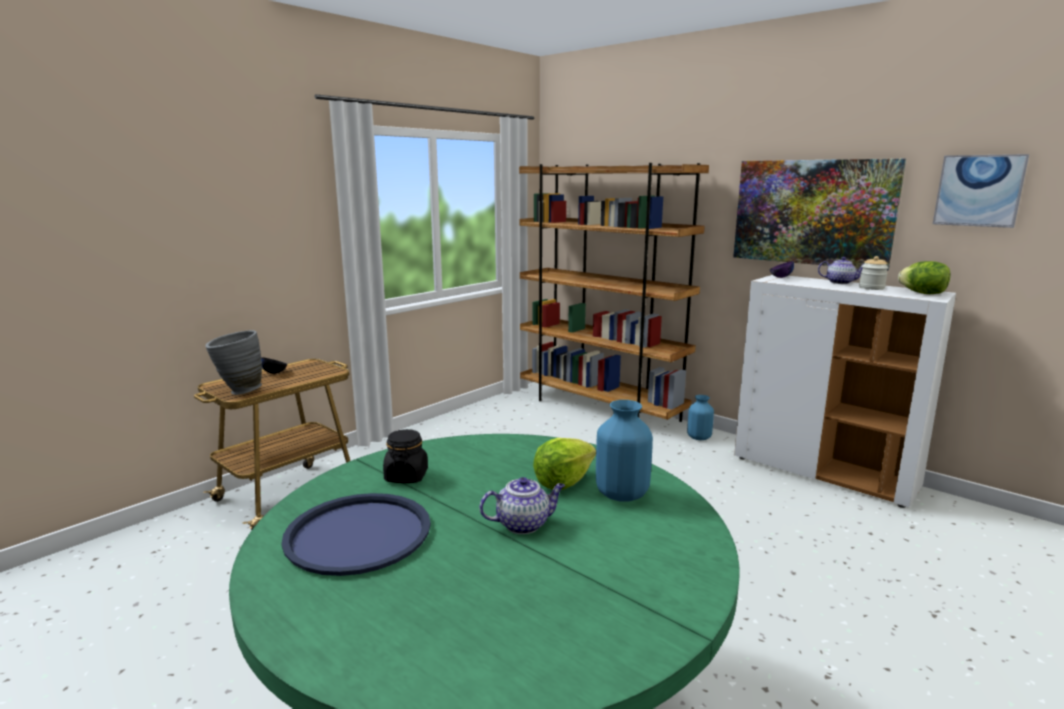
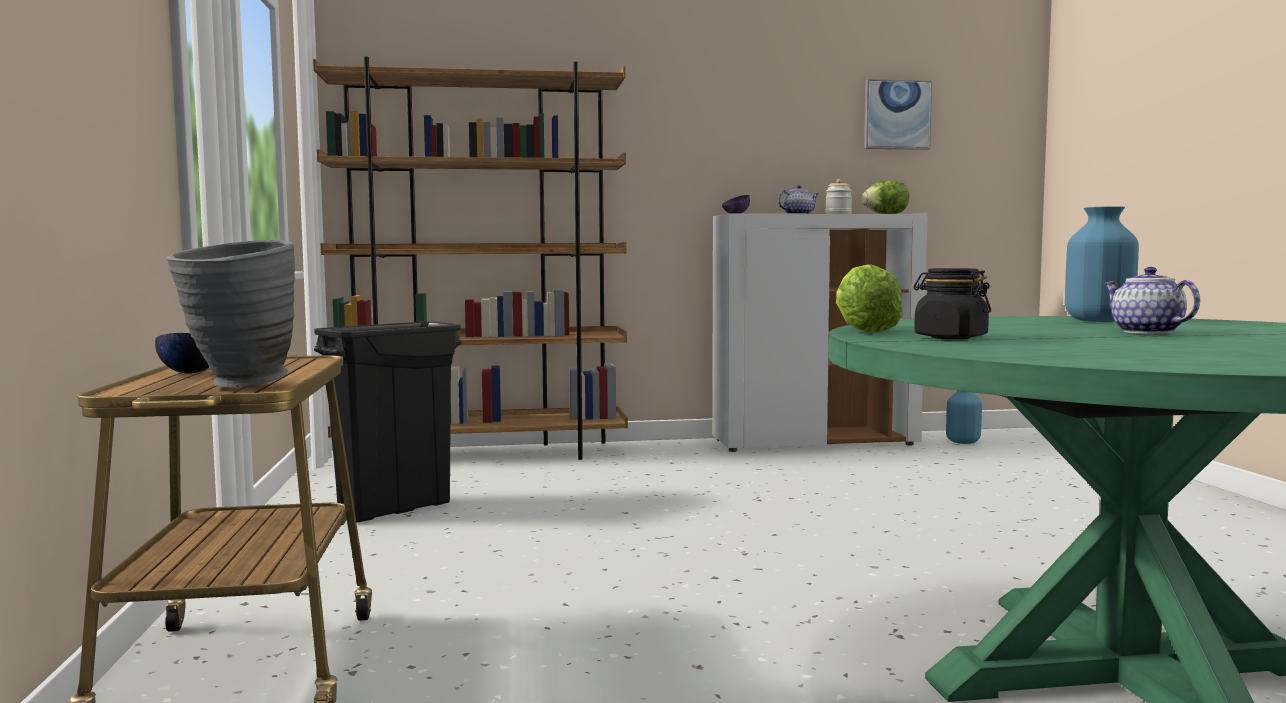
camera: 50 degrees left, 10 degrees down
blue tray [282,493,431,576] -> none
teapot [479,477,565,534] -> teapot turned 45 degrees counterclockwise [1104,267,1200,334]
lettuce [533,438,596,490] -> lettuce moved to [836,264,903,333]
blue vase [687,395,714,440] -> blue vase moved to [946,390,982,444]
picture [733,159,906,271] -> none
none -> black trash can [314,322,461,523]

